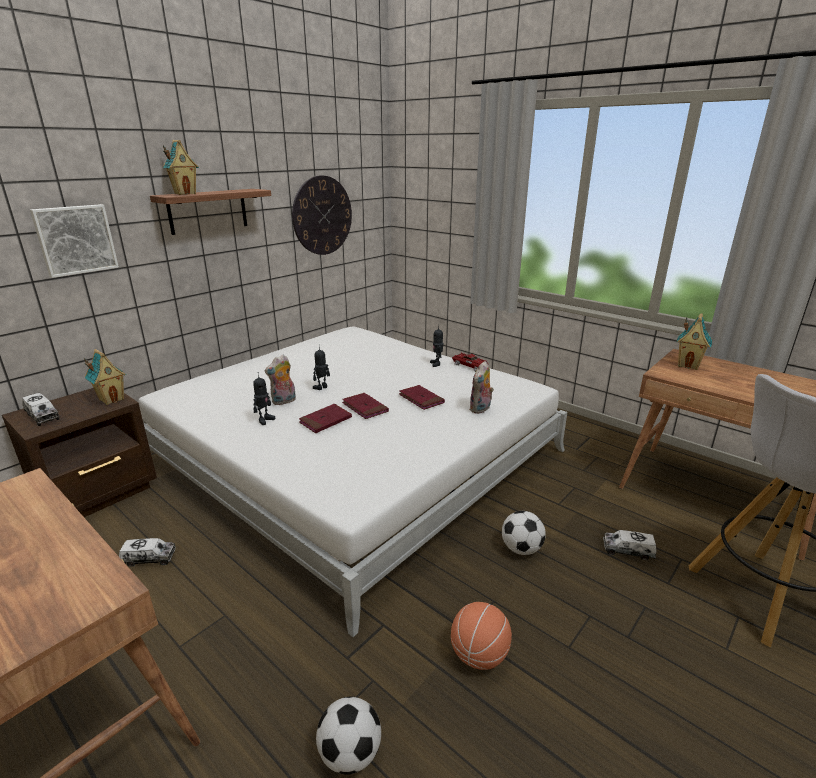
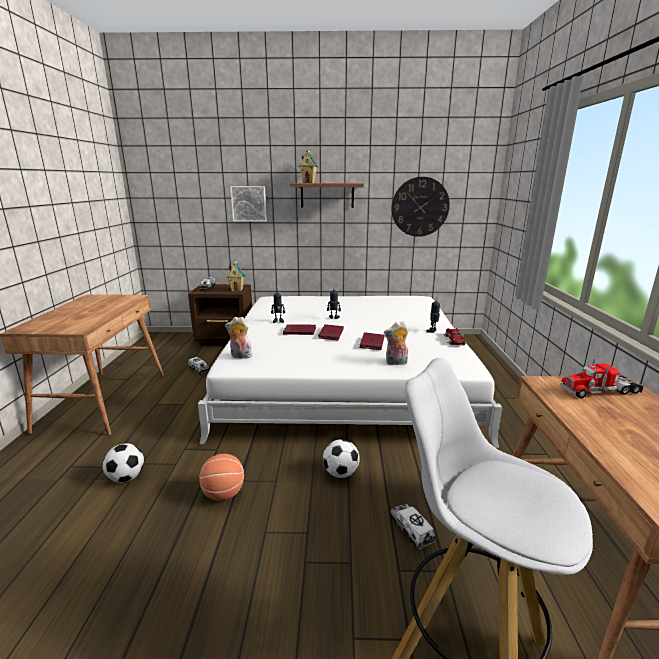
camera: 50 degrees right, 5 degrees down
plush toy [264,355,296,405] -> plush toy moved to [225,317,252,359]
toy house [677,313,712,370] -> toy truck [560,359,643,398]

